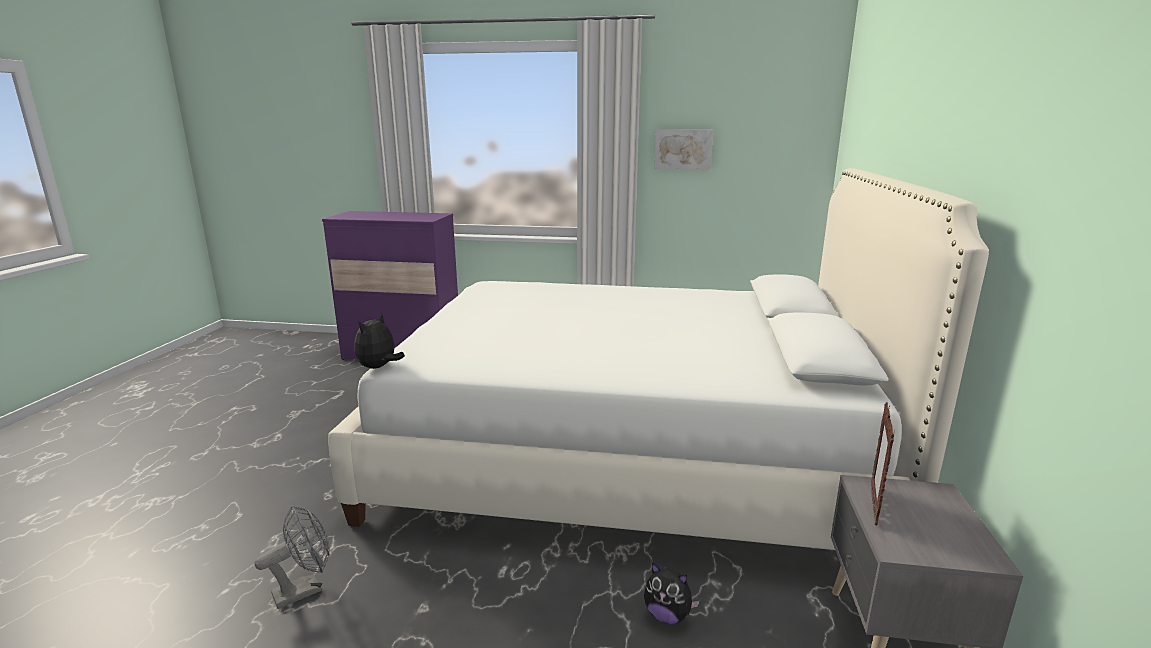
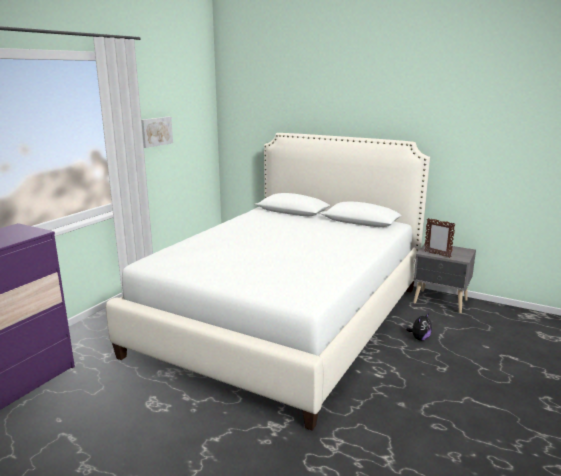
camera: 70 degrees left, 0 degrees up
grey fan [255,506,330,609] -> none
plush toy [354,312,405,369] -> none

